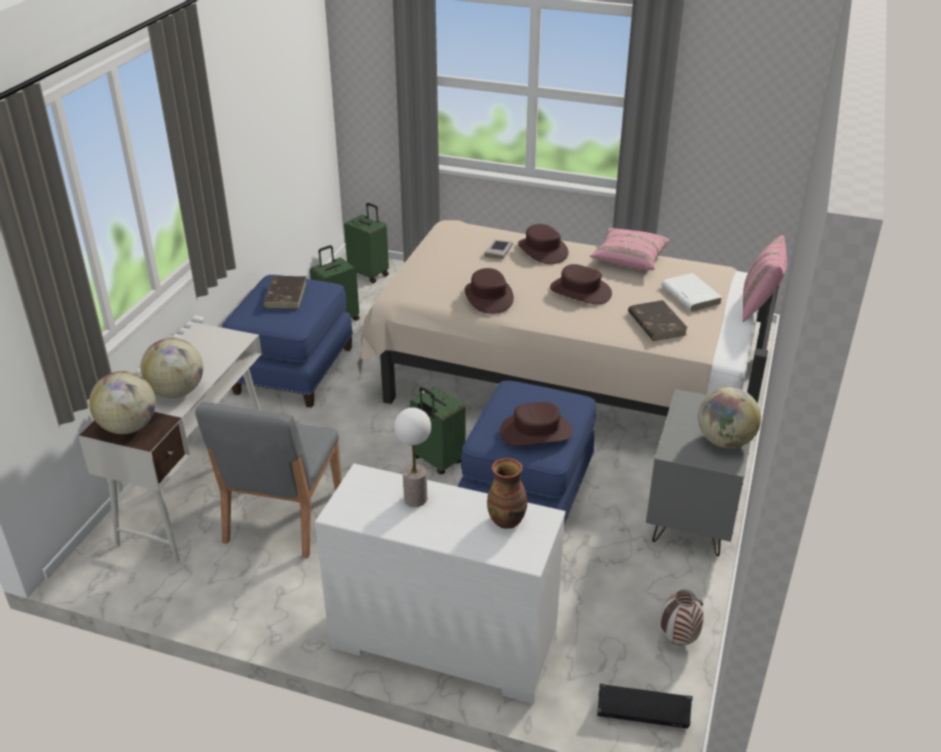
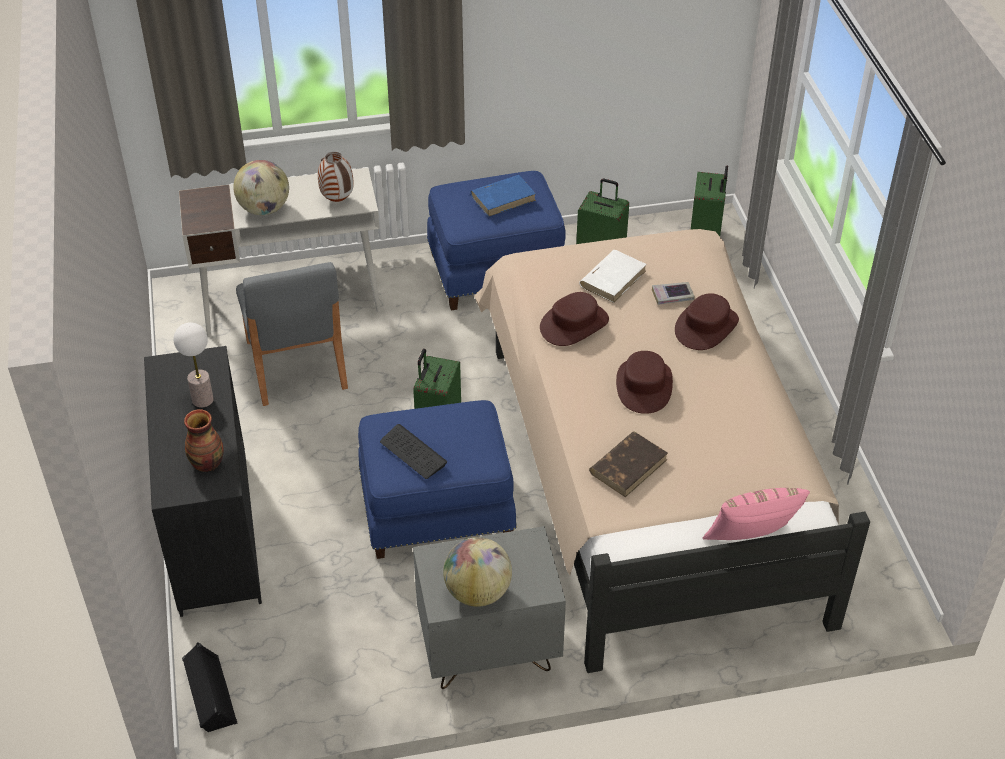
camera: 60 degrees right, 10 degrees up
globe [89,371,156,434] -> none
grey chair [195,402,342,558] -> grey chair turned 90 degrees counterclockwise [236,262,348,406]
brown book [263,276,307,309] -> blue book [471,175,536,217]
white dresser [315,464,566,704] -> black dresser [144,346,262,617]
brown hat [500,402,573,446] -> keyboard [380,424,447,479]
pink pillow [590,228,670,271] -> none
vase [660,590,703,645] -> vase moved to [318,152,353,202]
white book [661,273,723,312] -> white book moved to [579,250,647,303]

